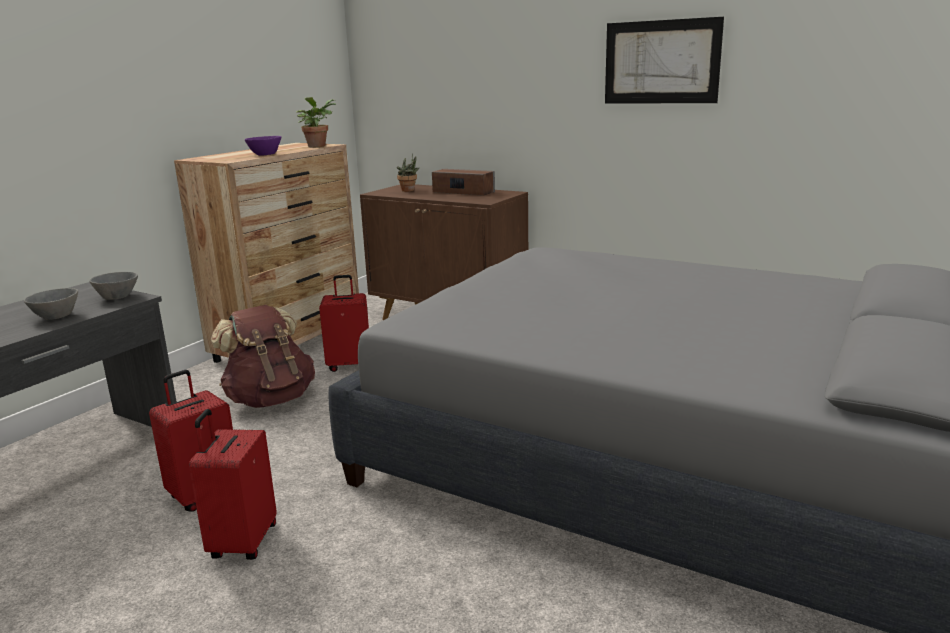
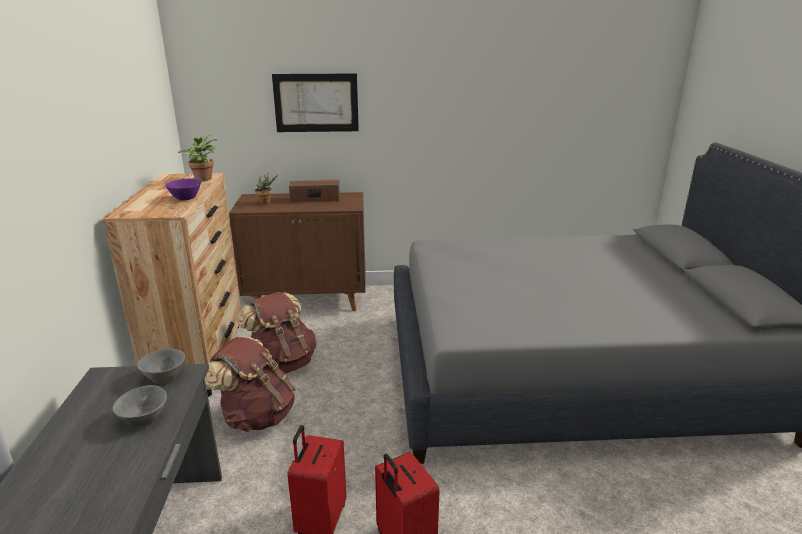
camera: 35 degrees left, 5 degrees up
red suitcase [319,275,369,372] -> brown backpack [237,292,317,374]
picture [605,17,724,103] -> picture moved to [272,74,359,132]

